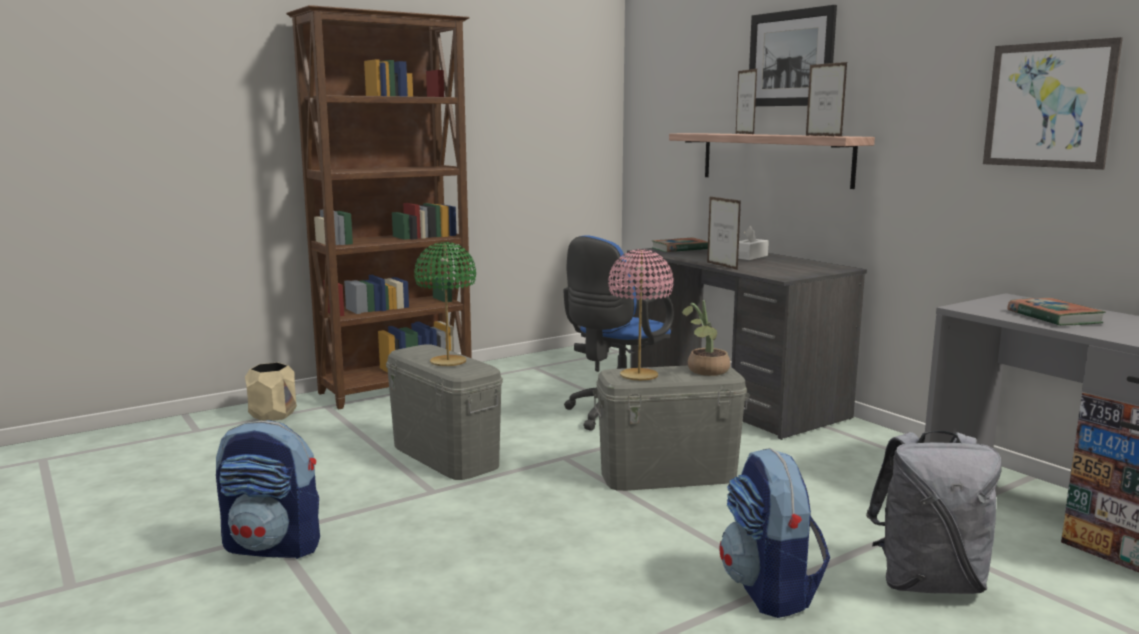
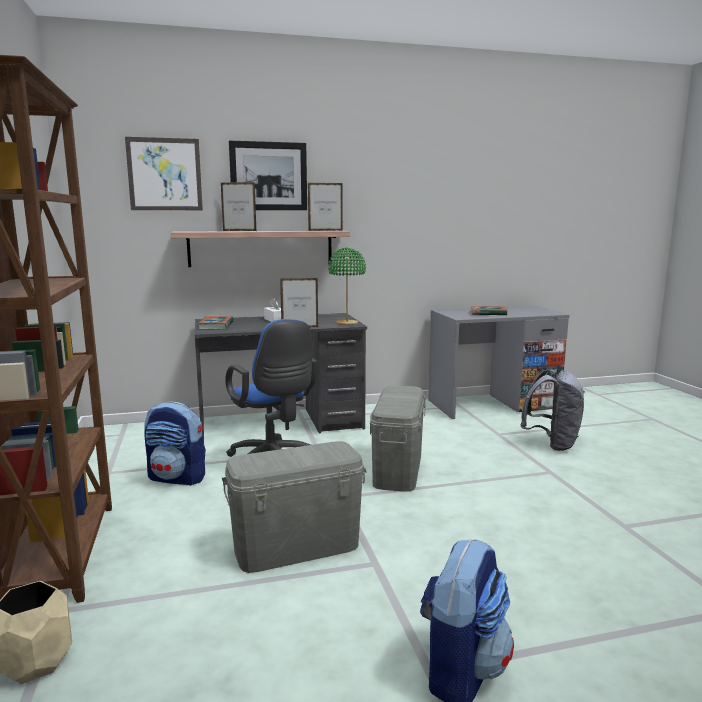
camera: 70 degrees left, 0 degrees up
green table lamp [414,242,476,366] -> green table lamp moved to [328,248,366,325]
pink table lamp [609,249,674,381] -> none
potted plant [682,300,730,376] -> none
backpack [719,448,830,618] -> backpack moved to [144,402,206,486]
picture [983,37,1123,170] -> picture moved to [125,137,203,210]

